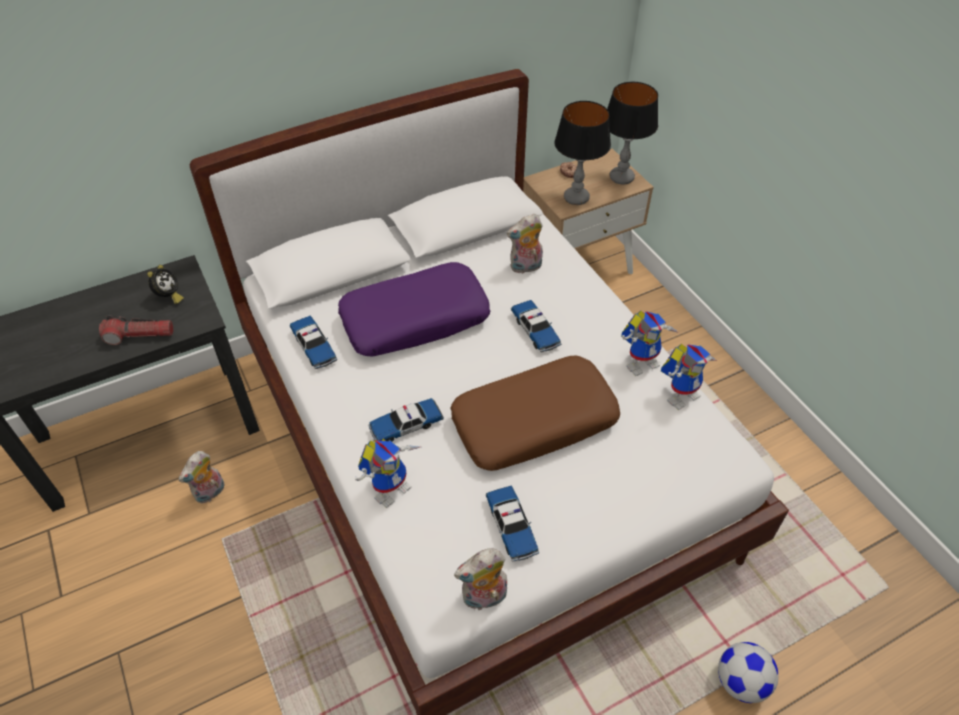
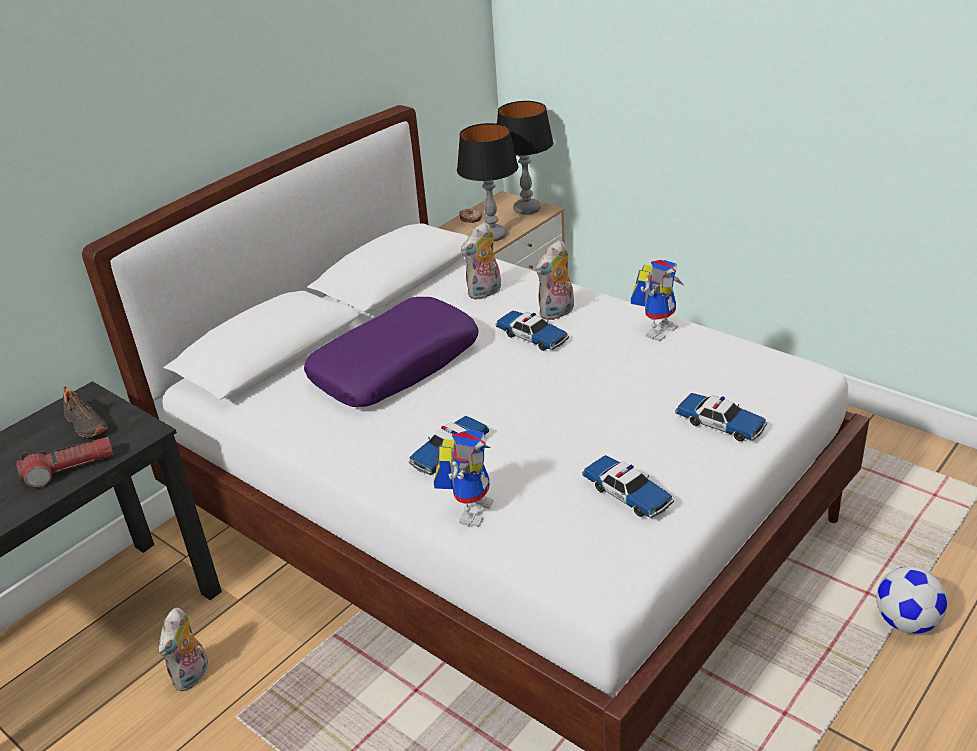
camera: 20 degrees left, 15 degrees down
alarm clock [147,265,184,304] -> black shoe [63,387,108,438]
toy car [290,316,337,369] -> toy car moved to [675,393,767,441]
brown pillow [450,355,620,471] -> none
plush toy [454,548,507,610] -> plush toy moved to [536,240,574,320]
toy robot [661,344,717,410] -> none

